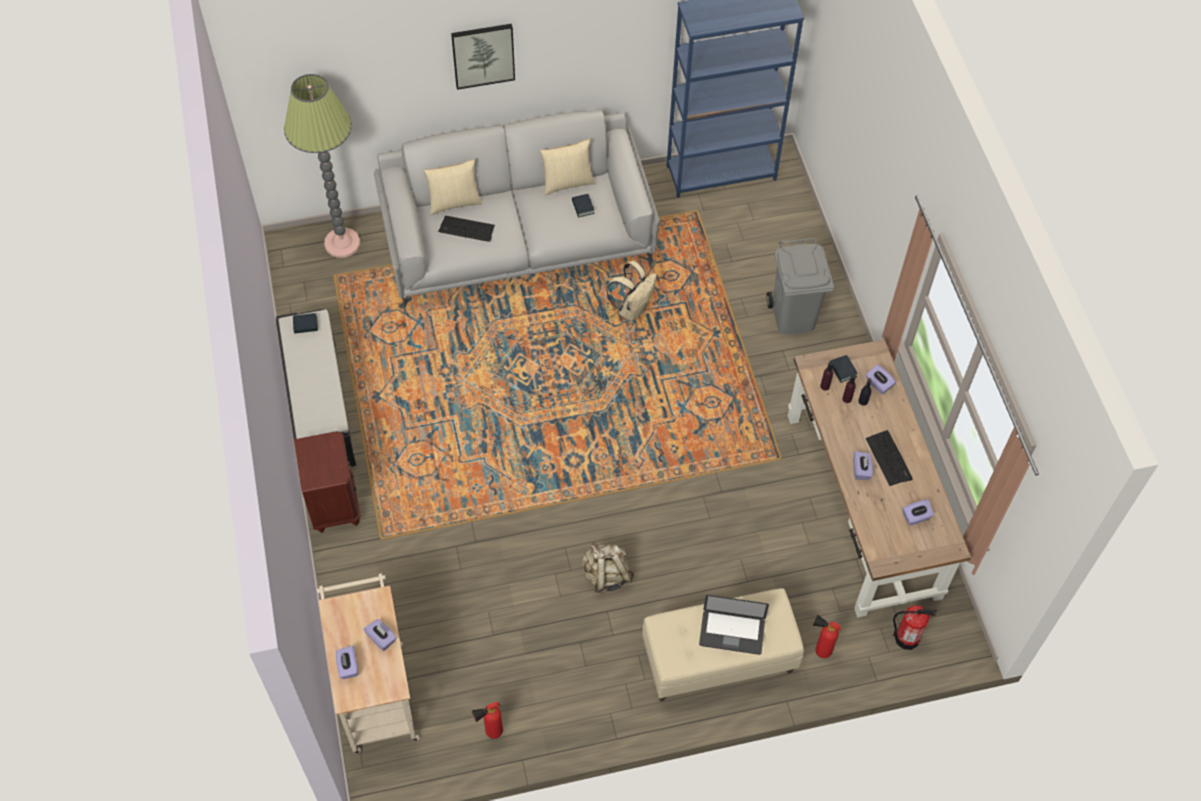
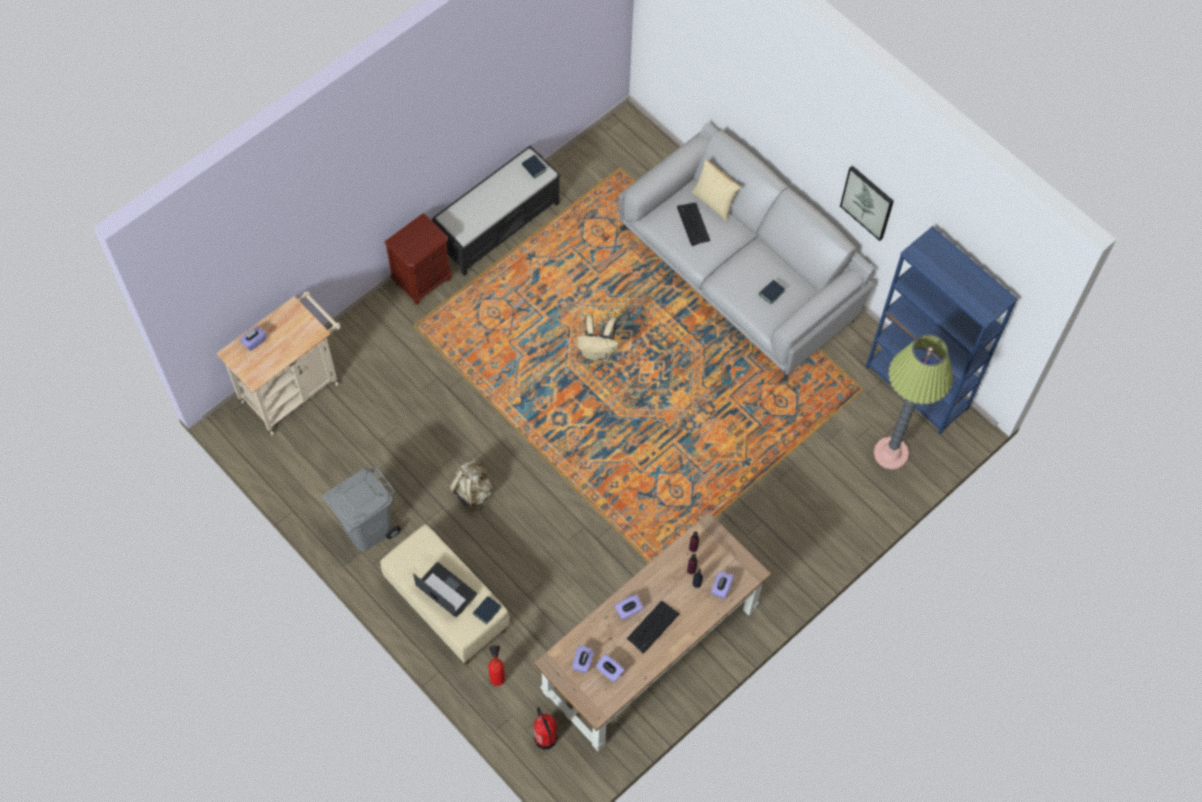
camera: 60 degrees right, 5 degrees up
floor lamp [284,74,360,258] -> floor lamp moved to [874,334,953,470]
purple tissue box [364,619,397,651] -> purple tissue box moved to [572,645,594,673]
picture [451,24,515,90] -> picture moved to [840,166,894,241]
fire extinguisher [472,702,503,739] -> none
pillow [540,139,595,195] -> none
beige backpack [606,261,657,321] -> beige backpack moved to [577,314,618,361]
laptop [699,595,769,655] -> laptop turned 150 degrees clockwise [413,562,477,617]
grey trash can [767,238,834,335] -> grey trash can moved to [323,466,401,551]
book [830,355,858,383] -> book moved to [473,596,501,624]

